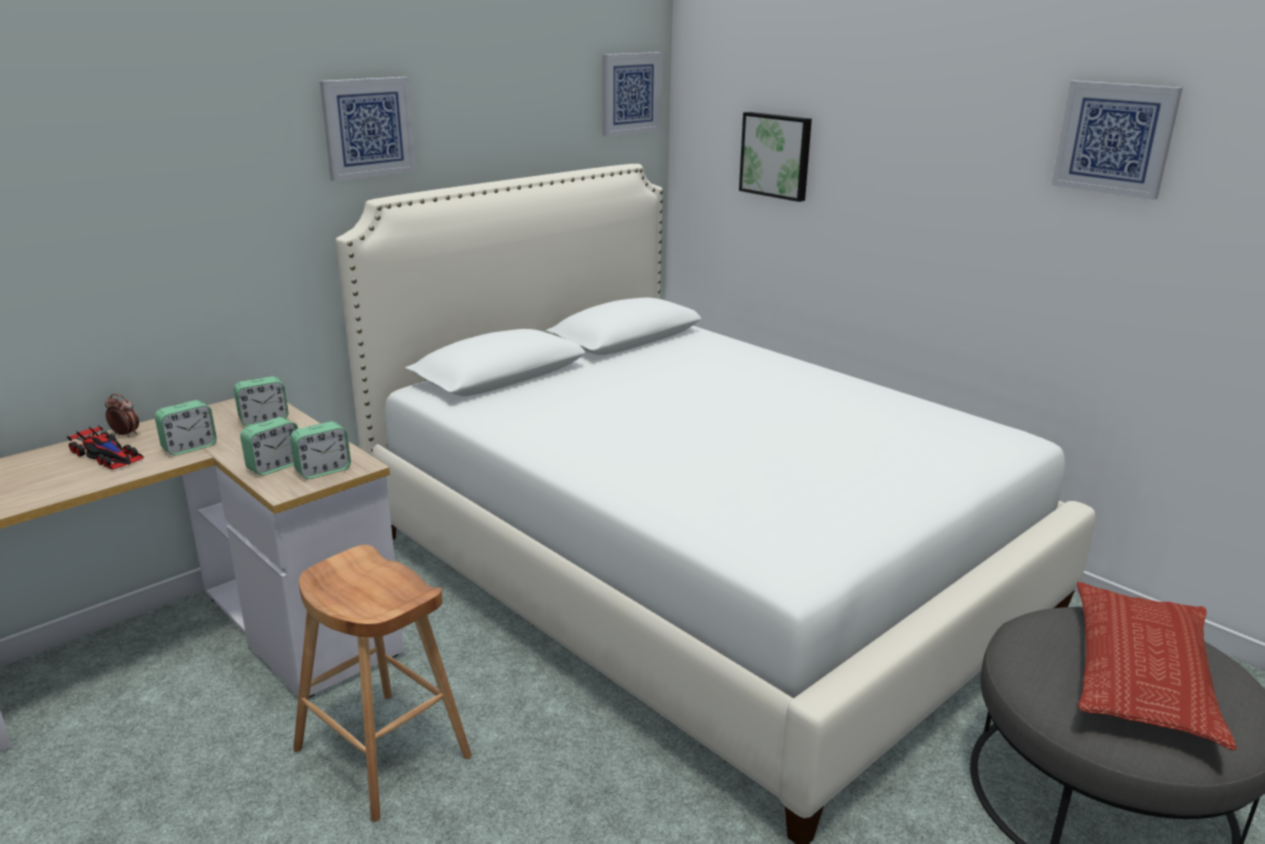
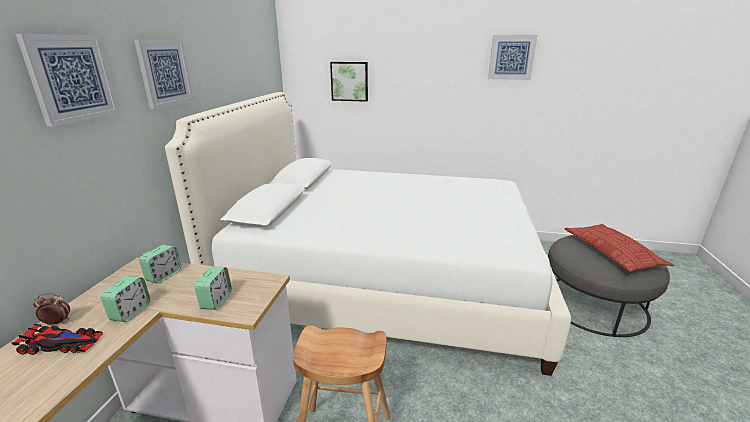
camera: 35 degrees left, 0 degrees up
alarm clock [290,421,351,479] -> none
picture [602,52,662,136] -> picture moved to [16,34,119,127]

